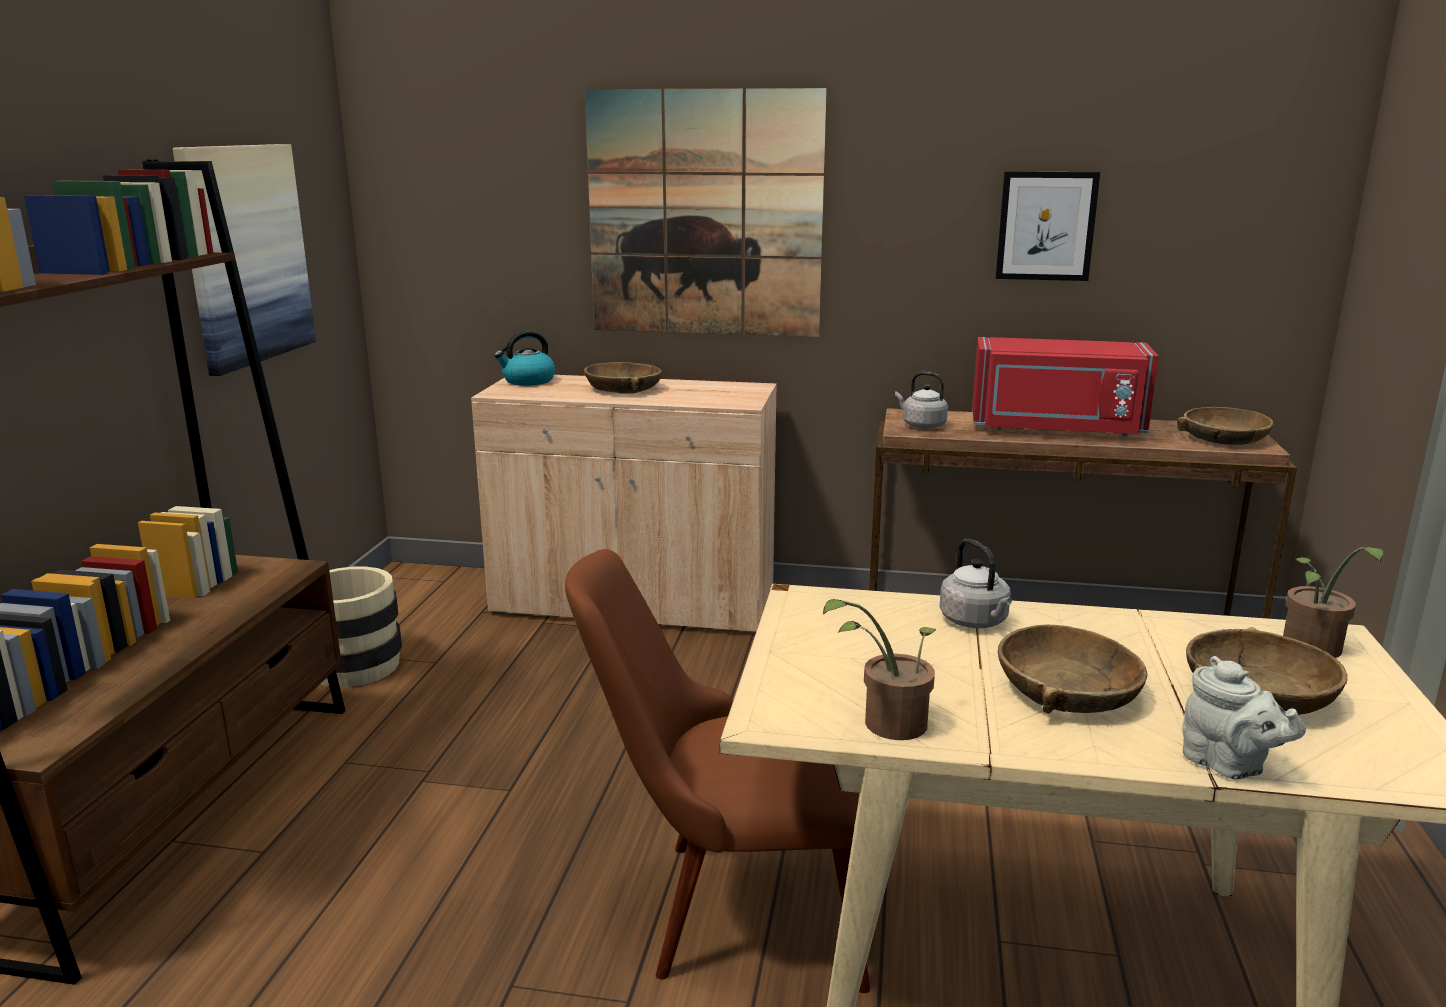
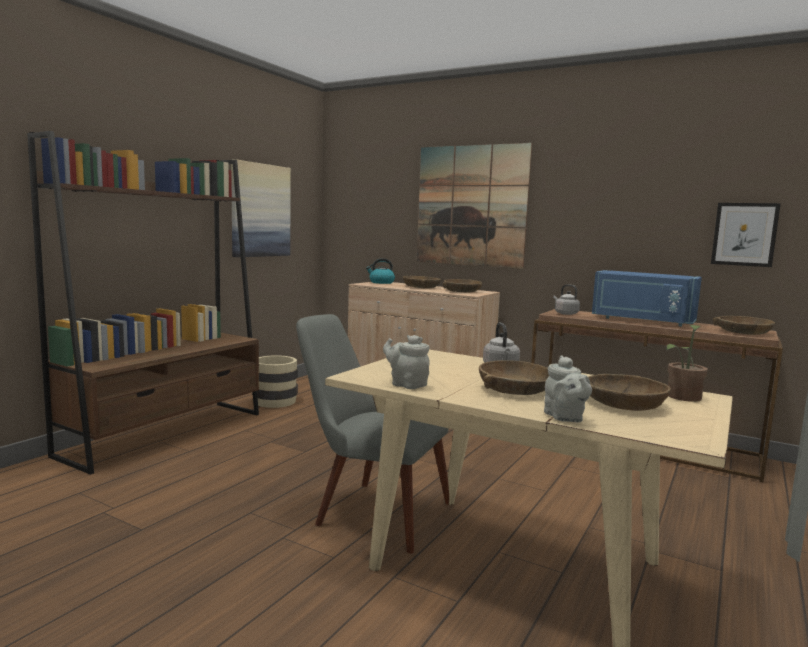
camera: 20 degrees right, 10 degrees down
brown chair [565,549,870,993] -> grey chair [296,314,449,553]
potted plant [823,599,936,740] -> grey teapot [383,335,430,389]
red microwave [972,337,1159,437] -> blue microwave [592,270,702,327]
picture [996,171,1100,281] -> picture moved to [711,203,781,267]
none -> brown bowl [443,279,482,292]

